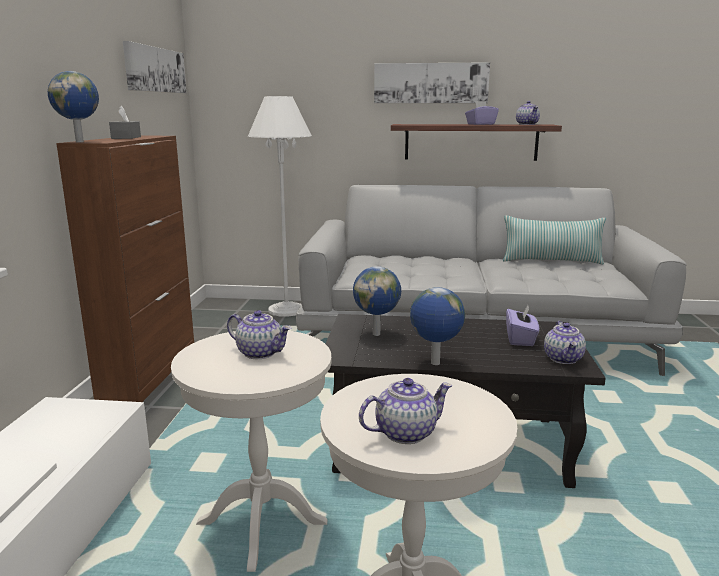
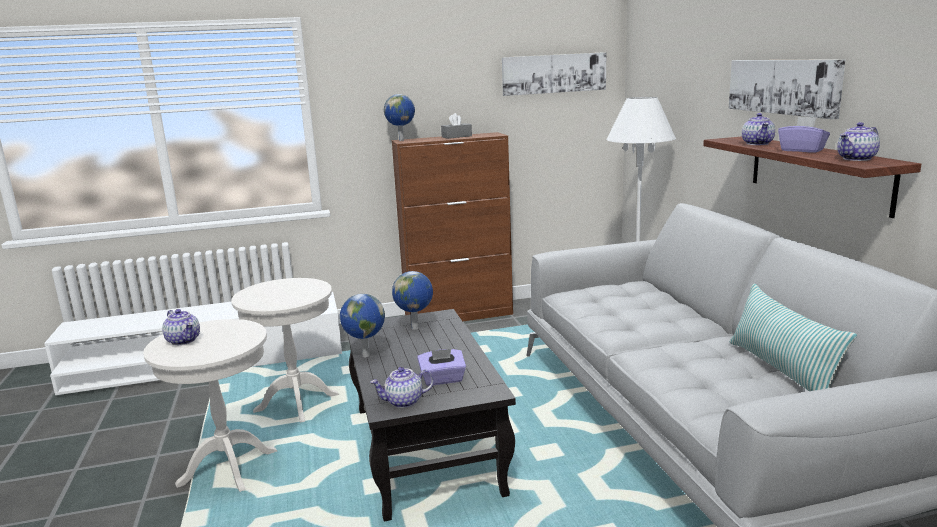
camera: 70 degrees right, 0 degrees up
teapot [227,310,292,359] -> teapot moved to [742,113,775,145]

